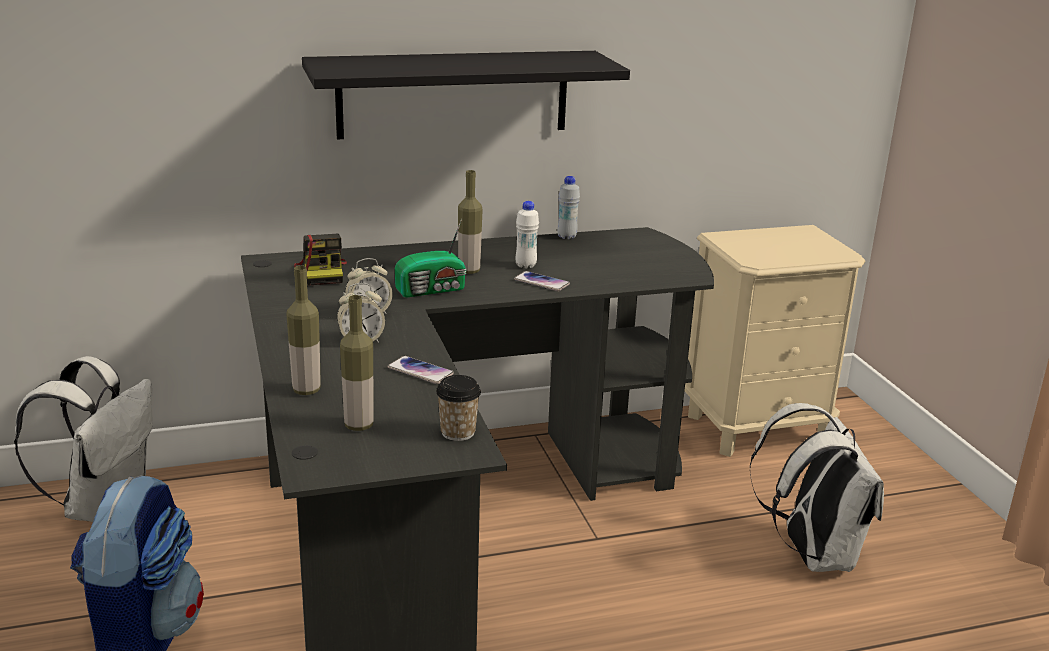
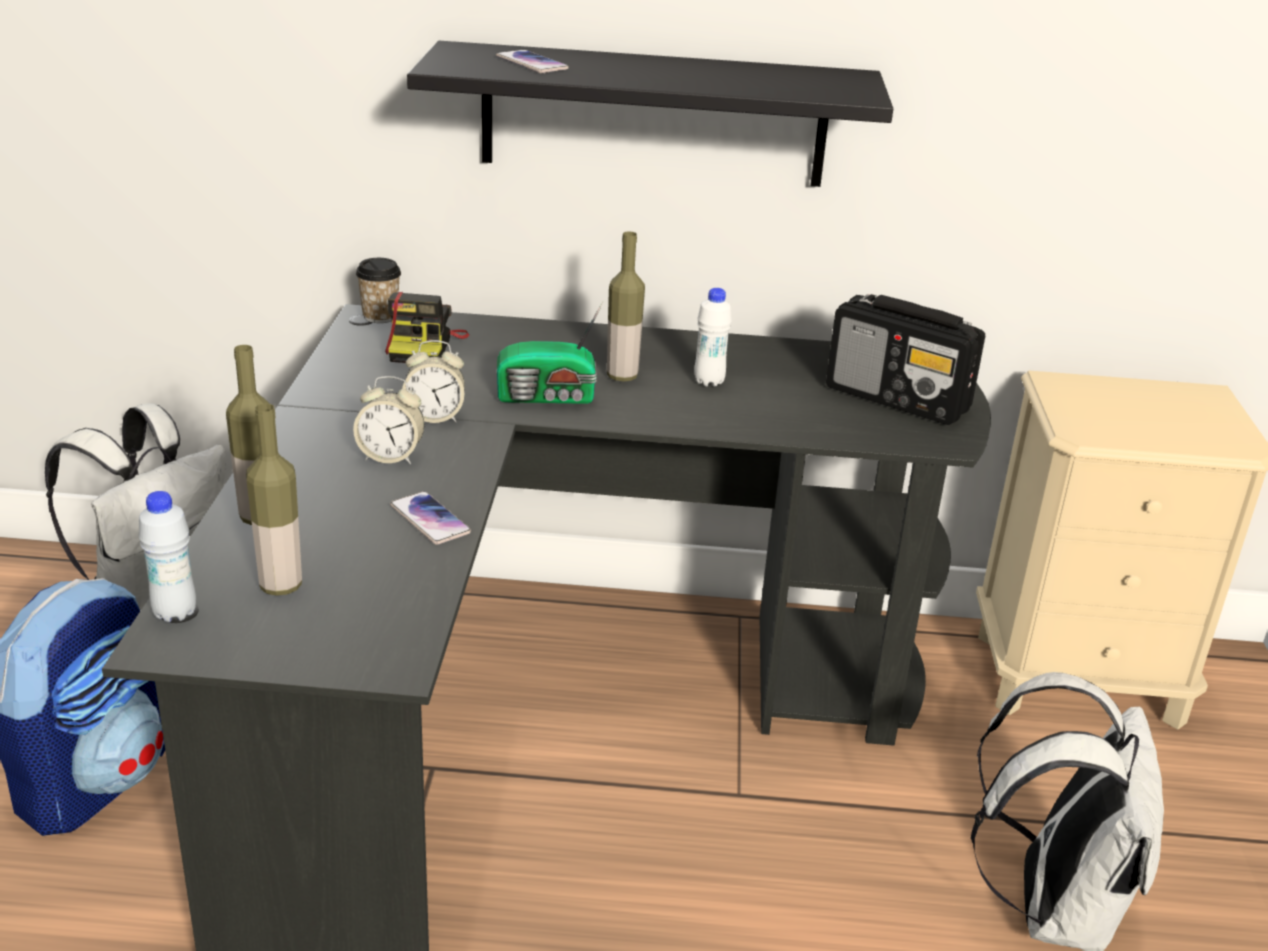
camera: 20 degrees right, 5 degrees up
cup [436,375,481,441] -> cup moved to [356,258,401,323]
phone [514,271,570,291] -> phone moved to [496,50,569,74]
white bottle [557,176,580,239] -> white bottle moved to [139,491,196,622]
none -> radio [826,294,985,425]

